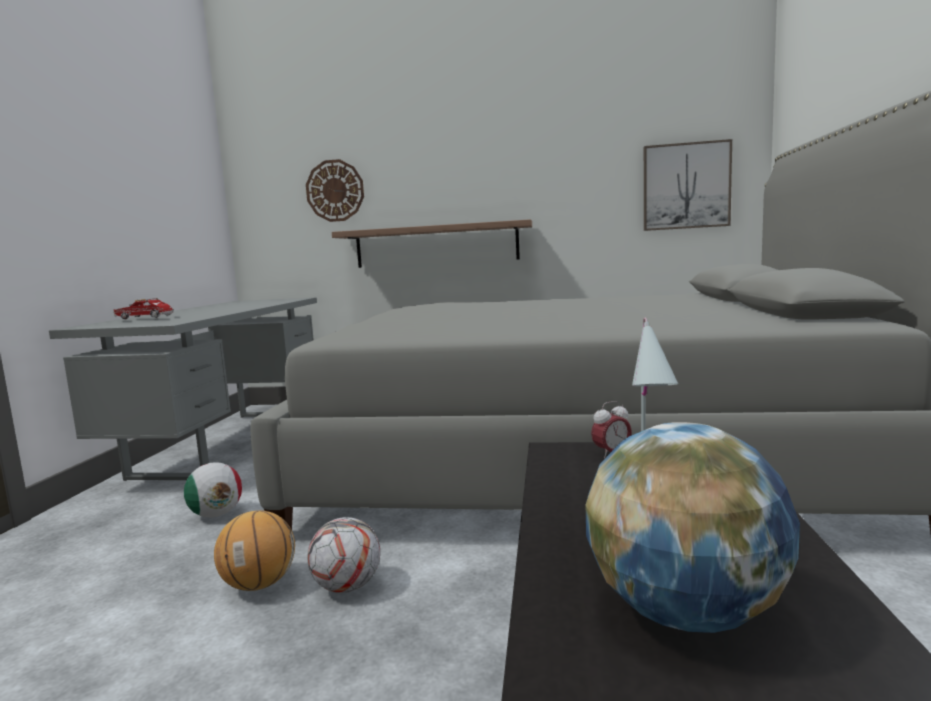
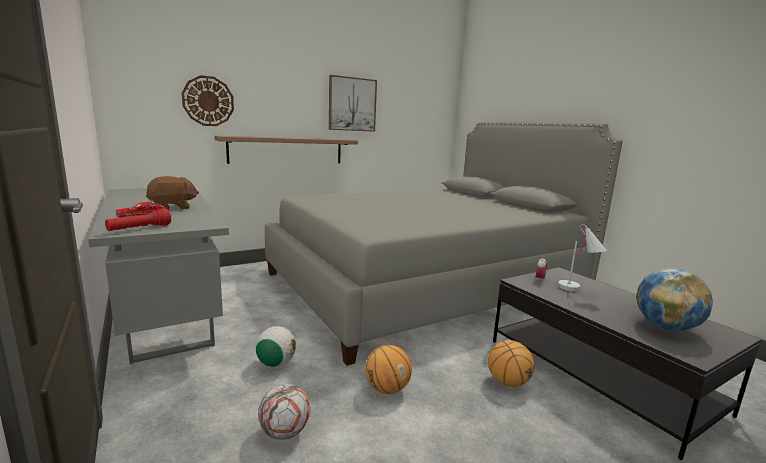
camera: 40 degrees left, 5 degrees up
football [308,517,380,593] -> football moved to [258,384,310,440]
picture [644,139,732,231] -> picture moved to [329,75,377,132]
none -> red flashlight [105,208,171,231]
none -> brown plush toy [146,176,199,210]
none -> basketball [488,340,535,387]

